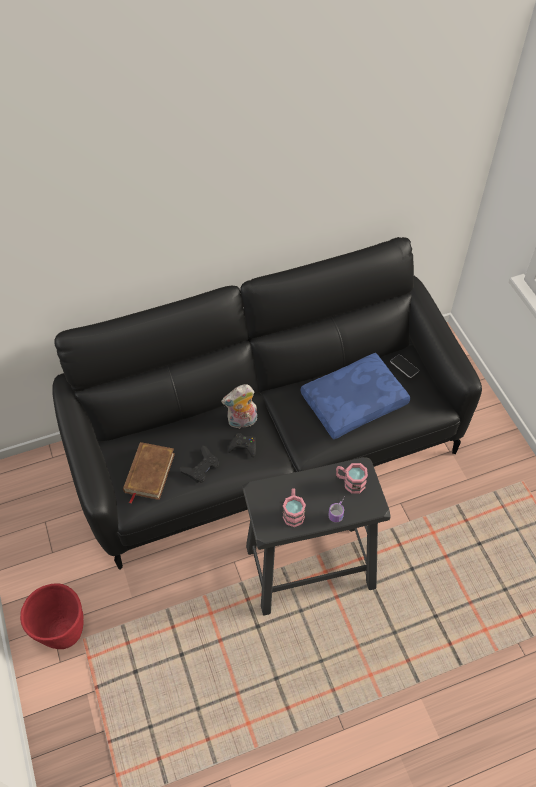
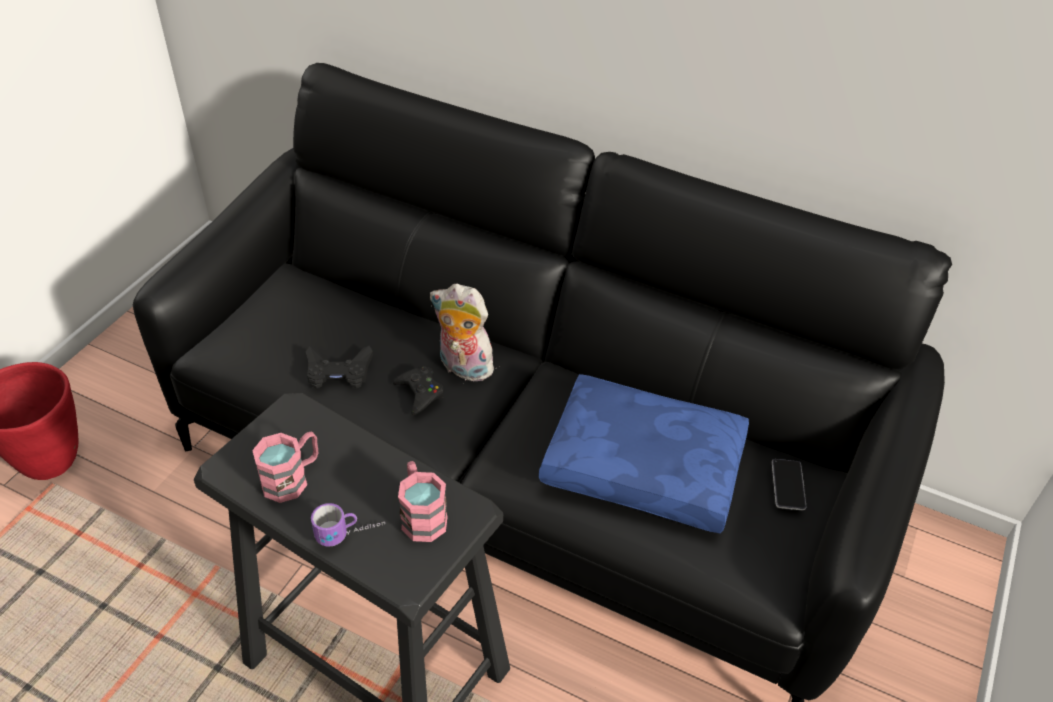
camera: 45 degrees right, 10 degrees down
brown book [123,442,175,503] -> none

